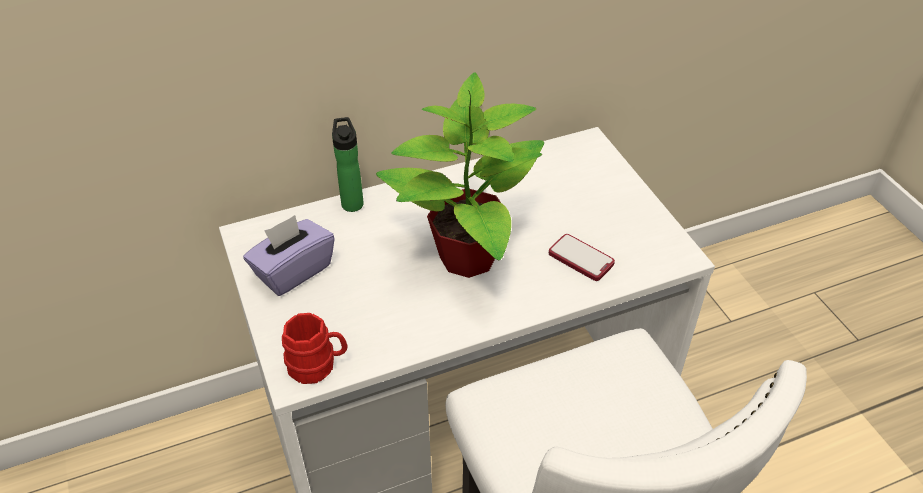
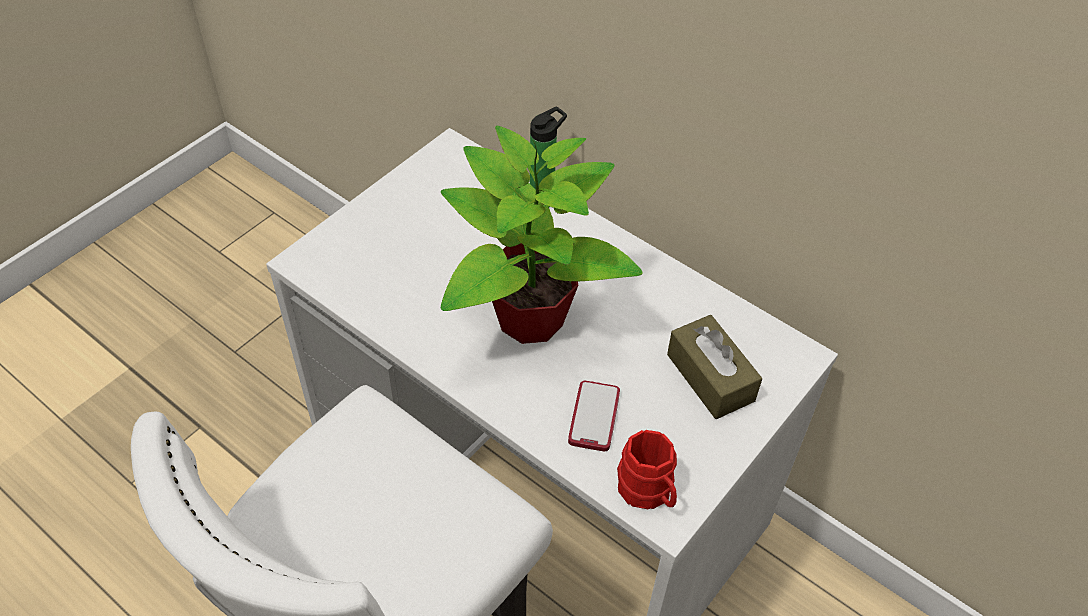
camera: 60 degrees right, 5 degrees up
purple tissue box [243,215,335,296] -> none
red mug [282,313,348,384] -> red mug moved to [617,430,677,509]
none -> brown tissue box [667,315,762,419]

